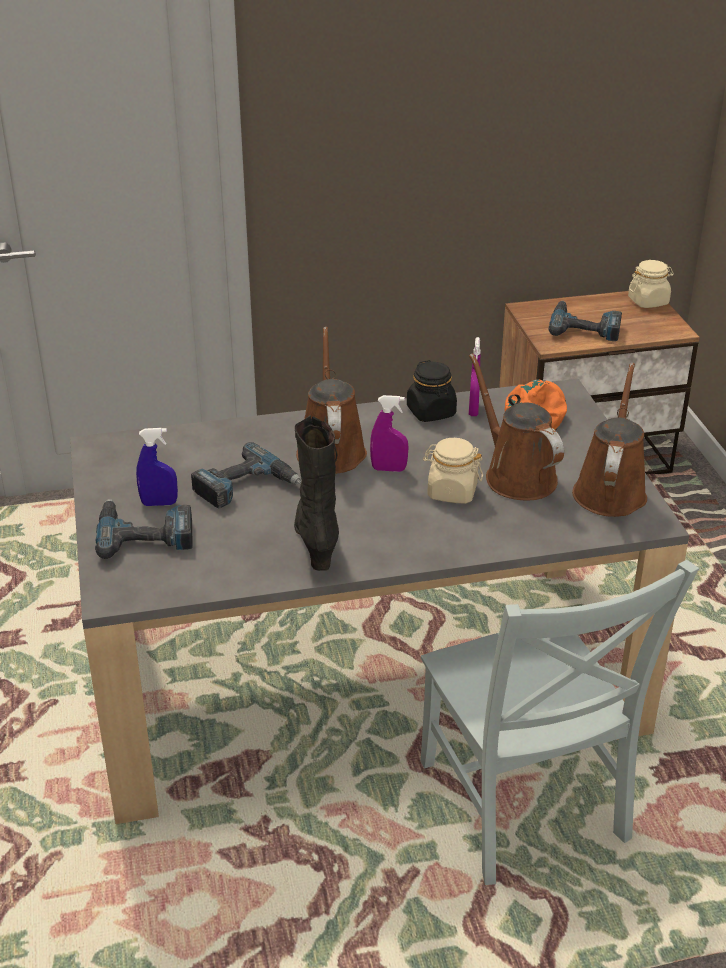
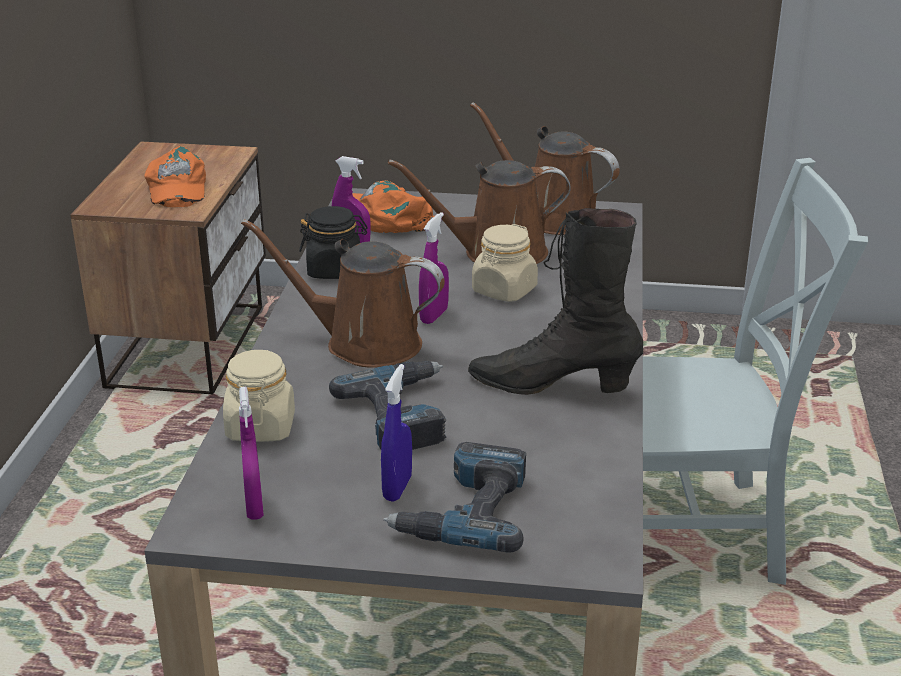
camera: 70 degrees left, 5 degrees down
power drill [549,301,622,341] -> orange cap [144,146,206,207]
beige jar [628,260,674,308] -> beige jar moved to [223,350,295,442]
none -> purple spray bottle [239,387,264,520]

